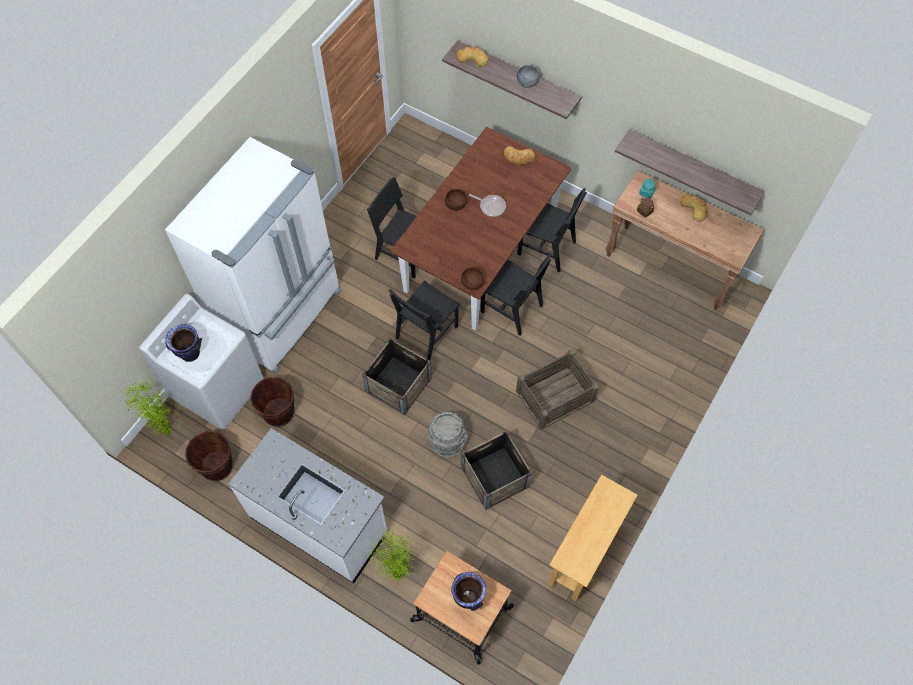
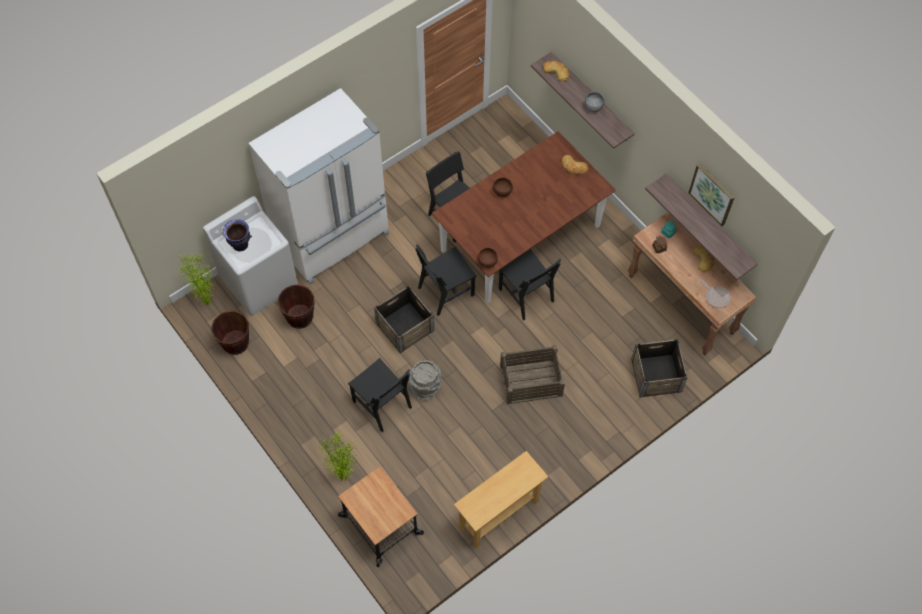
camera: 20 degrees right, 0 degrees up
white counter [228,428,387,583] -> none
vase [452,572,486,611] -> none
crate [461,431,532,510] -> crate moved to [631,339,688,397]
frying pan [469,194,506,217] -> frying pan moved to [700,279,731,308]
black chair [517,188,587,272] -> black chair moved to [348,358,412,432]
none -> picture [688,163,735,226]

